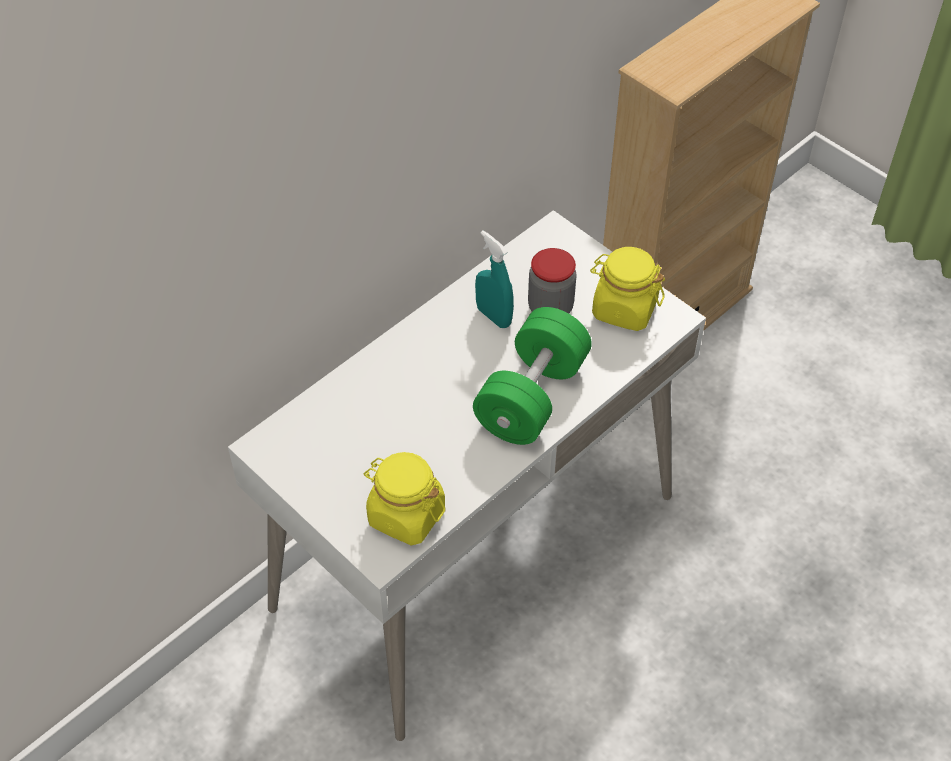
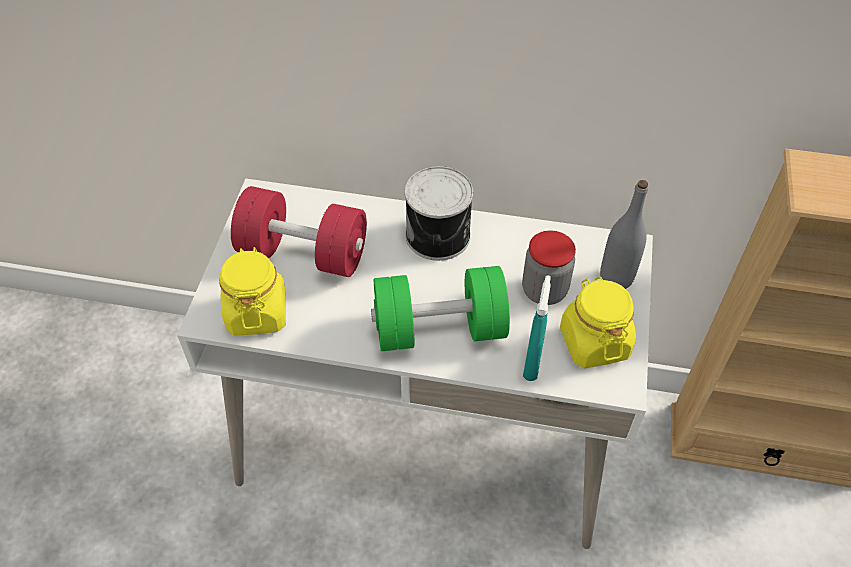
camera: 55 degrees right, 0 degrees up
turquoise spray bottle [475,230,514,328] -> turquoise spray bottle moved to [523,275,551,381]
none -> red dumbbell [231,186,367,277]
none -> can [405,166,473,261]
none -> grey bottle [600,180,648,289]

